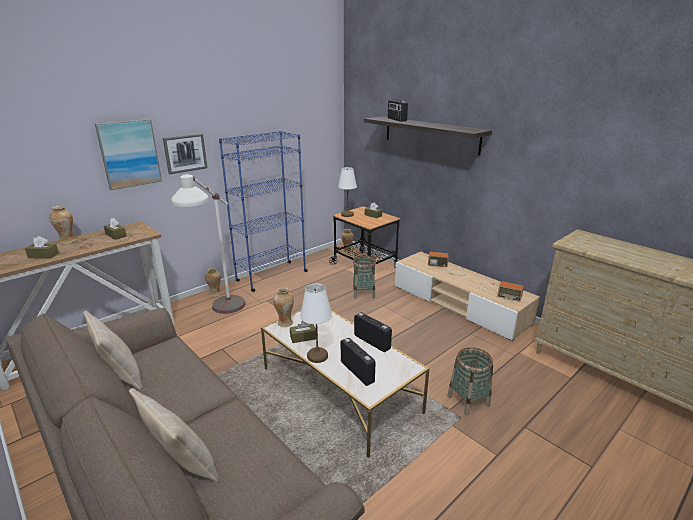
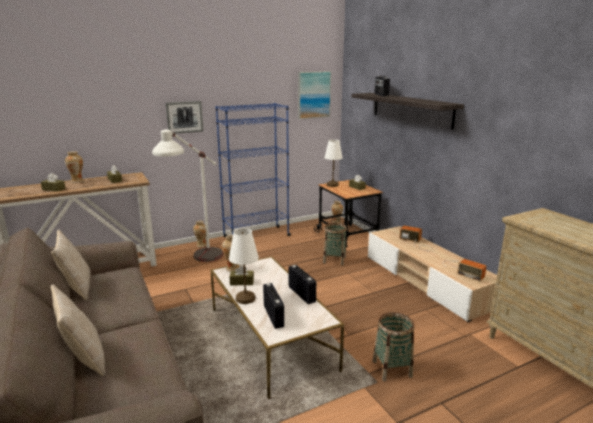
camera: 15 degrees right, 5 degrees down
picture [95,119,162,190] -> picture moved to [298,71,331,119]

